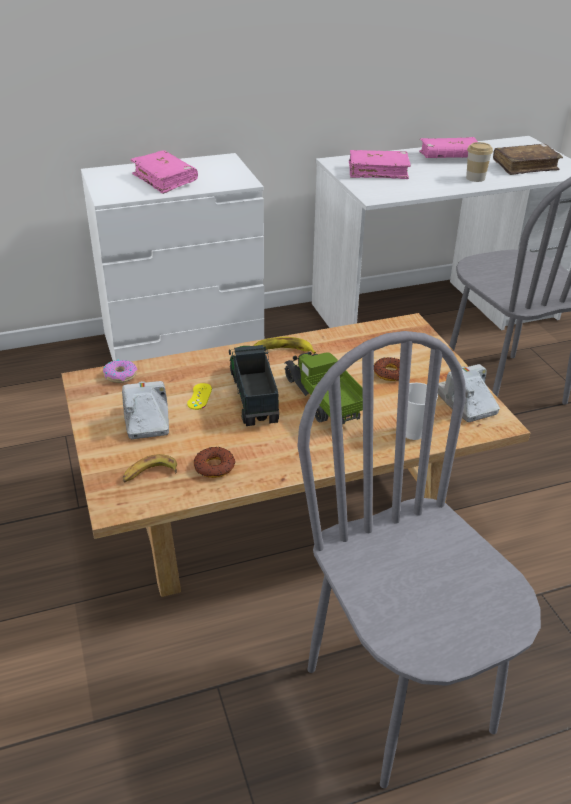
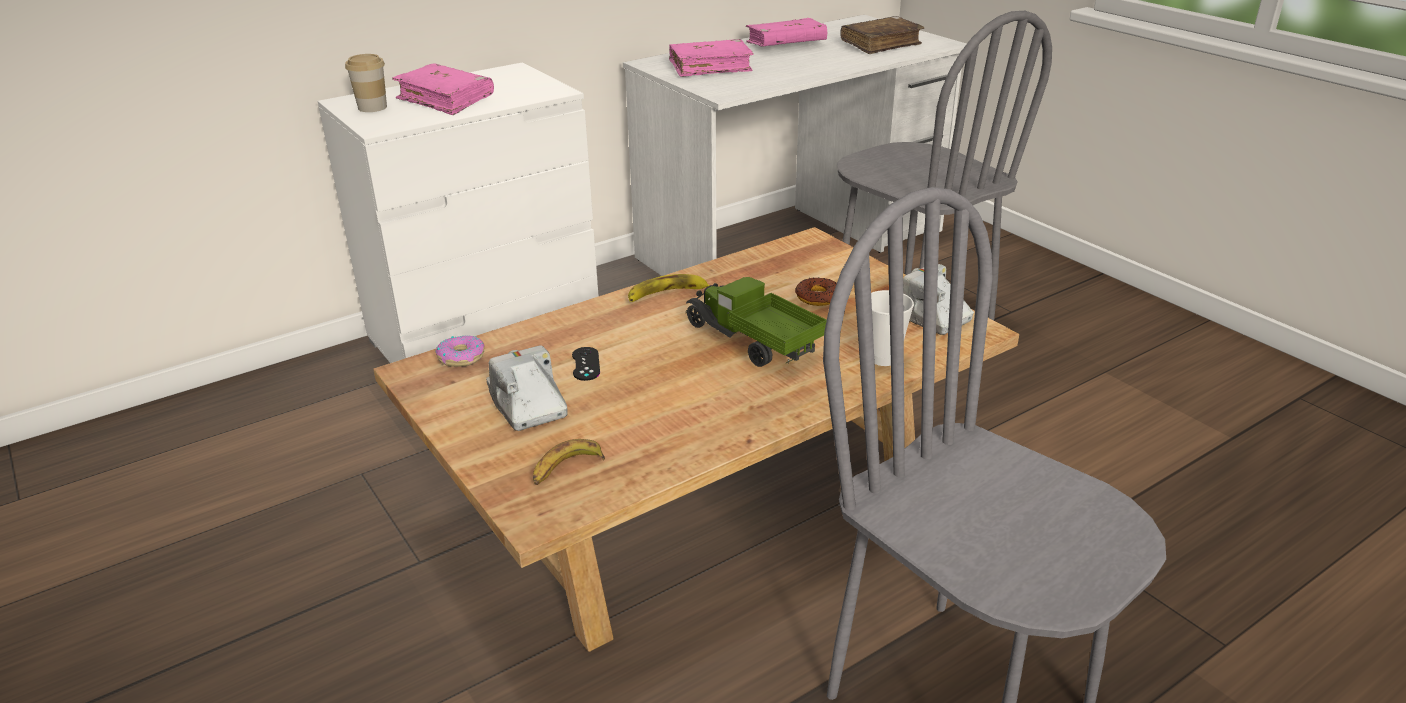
camera: 15 degrees left, 5 degrees down
yellow game controller [187,383,212,410] -> black game controller [572,347,600,381]
donut [194,447,235,478] -> none
toy truck [229,345,279,426] -> none
cup [466,142,493,182] -> cup moved to [345,54,387,112]

